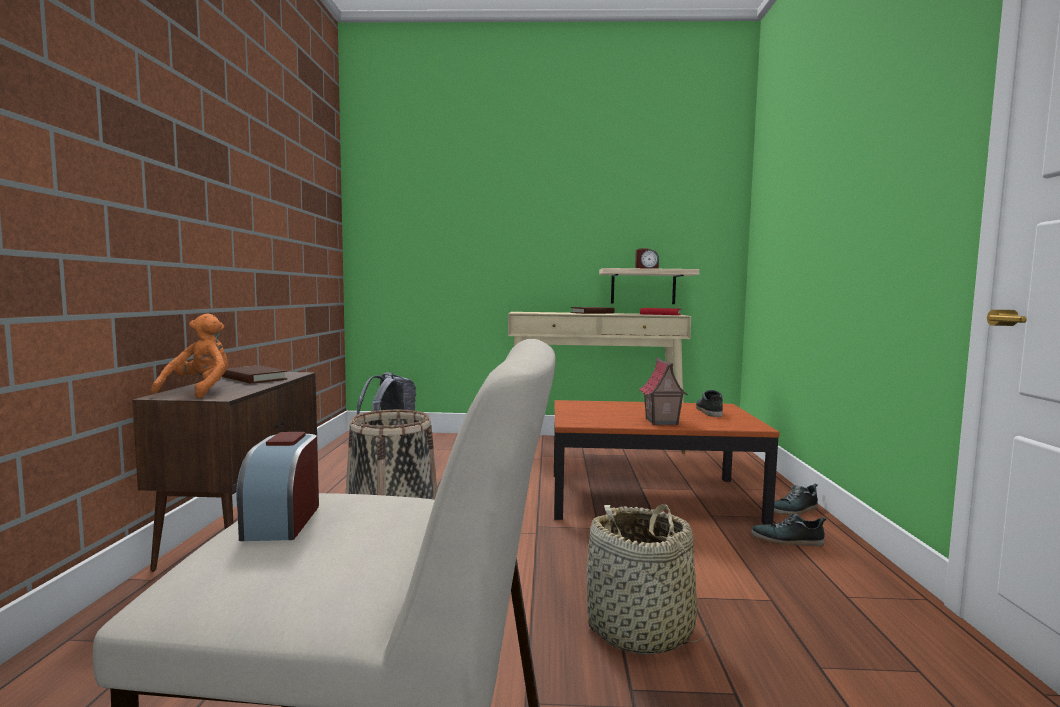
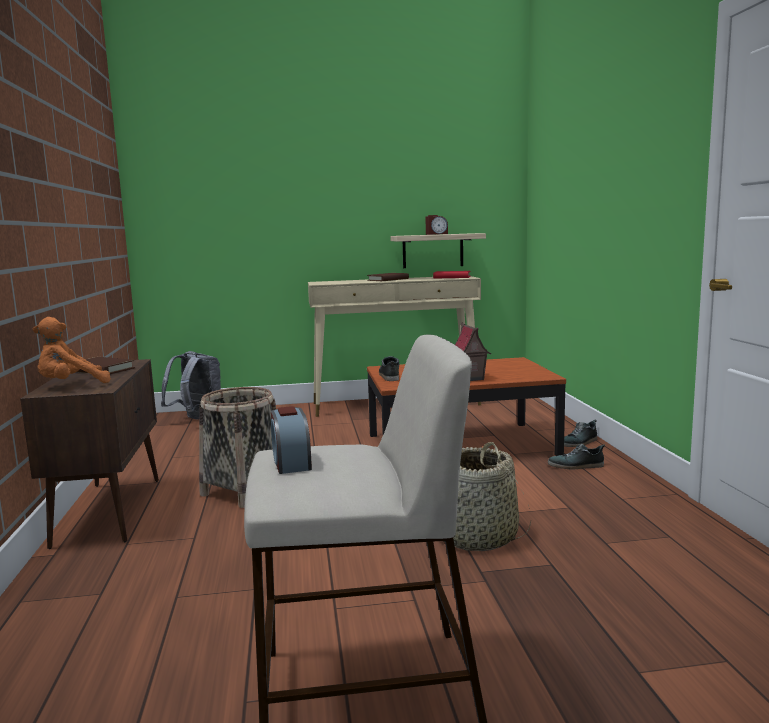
camera: 10 degrees left, 5 degrees up
orange plush toy [151,314,228,398] -> orange plush toy turned 120 degrees counterclockwise [33,317,111,383]
shoe [696,390,723,417] -> shoe moved to [379,356,400,381]

